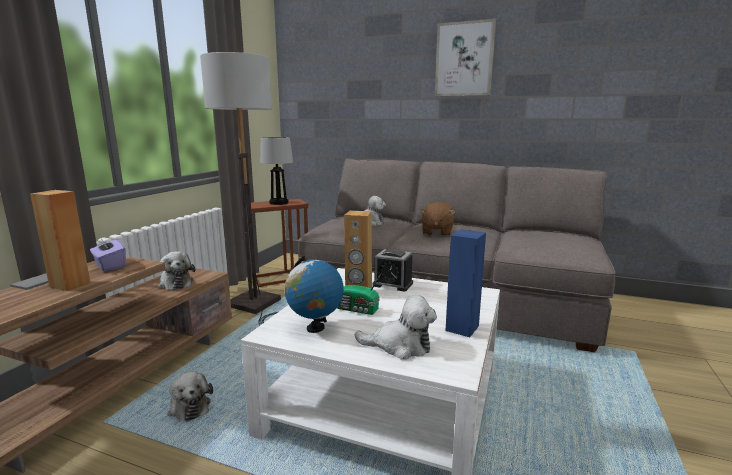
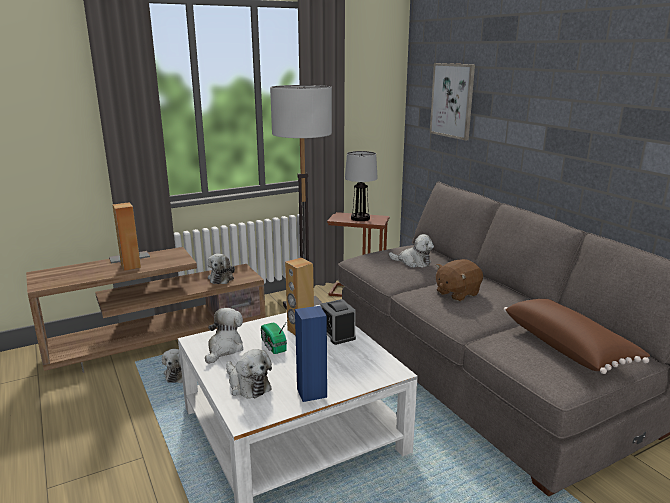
camera: 40 degrees right, 5 degrees up
purple tissue box [90,237,126,271] -> none
globe [285,256,344,333] -> plush toy [205,308,243,364]
picture [435,19,496,96] -> picture moved to [430,63,475,141]
none -> brown pillow [504,299,650,374]

